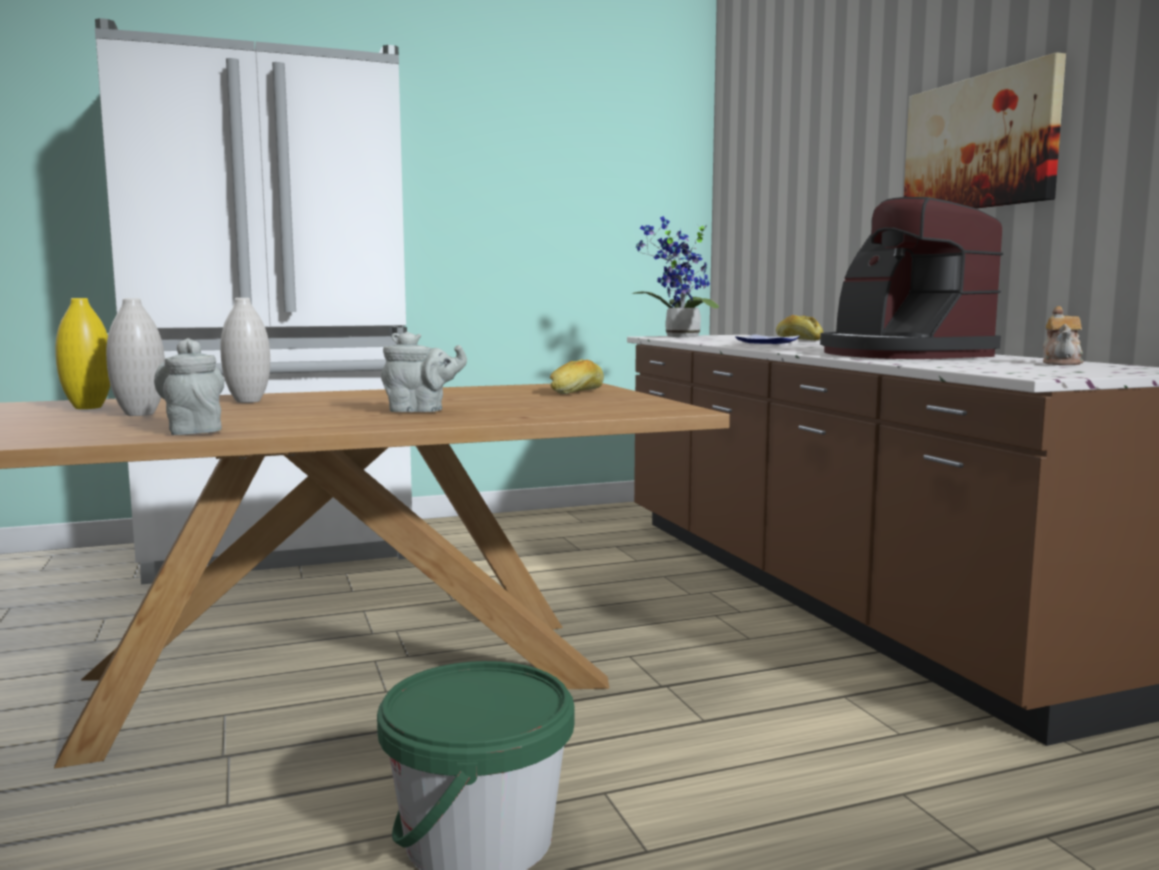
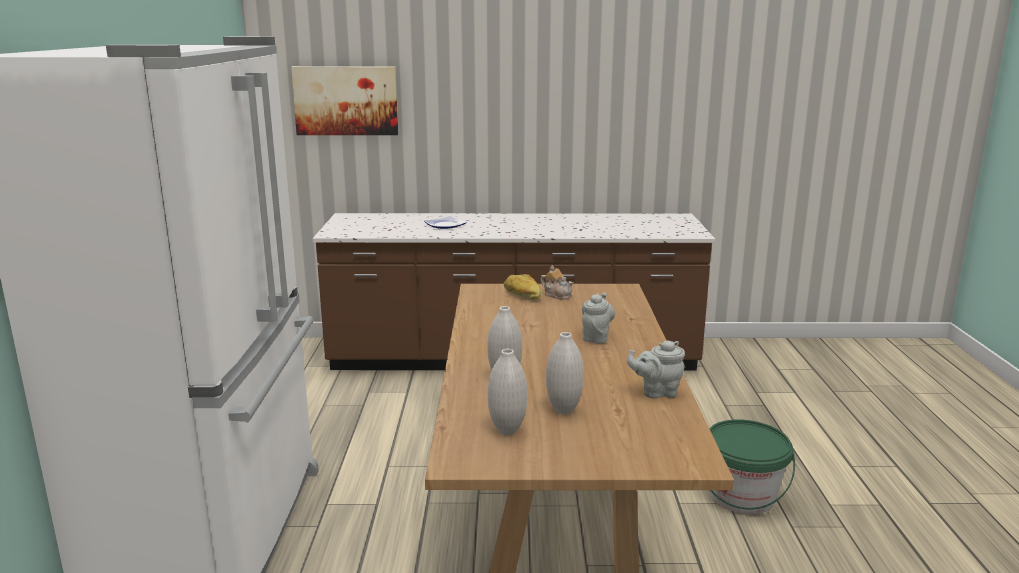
camera: 70 degrees left, 10 degrees up
yellow vase [55,298,110,409] -> white vase [488,349,527,435]
potted plant [632,216,719,337] -> none
bread [776,315,823,341] -> none
coffee machine [820,197,1003,359] -> none
picture [904,52,1066,209] -> picture moved to [291,66,398,135]
teapot [1043,306,1083,365] -> teapot moved to [541,265,573,300]

